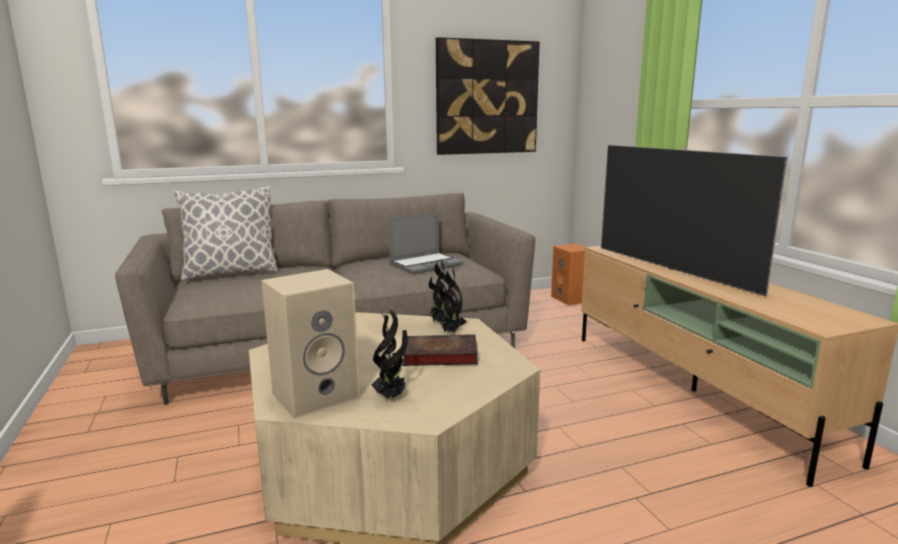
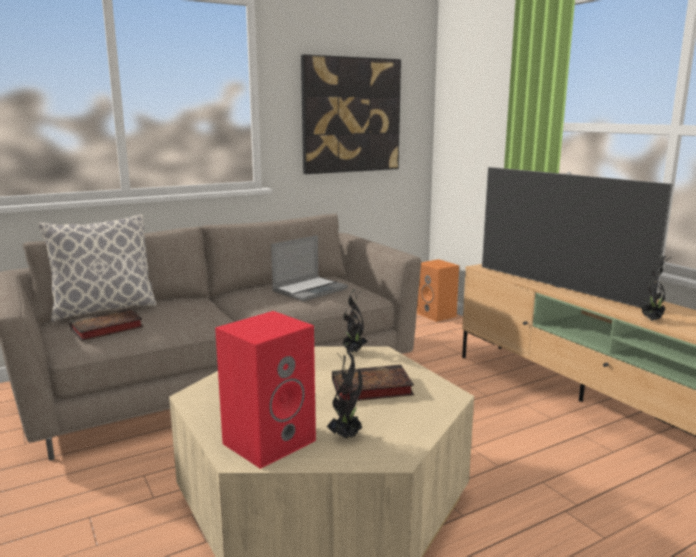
camera: 10 degrees left, 0 degrees up
beige speaker [261,269,360,419] -> red speaker [215,311,316,469]
potted plant [439,266,467,333] -> potted plant moved to [641,256,672,321]
none -> book [69,308,143,341]

